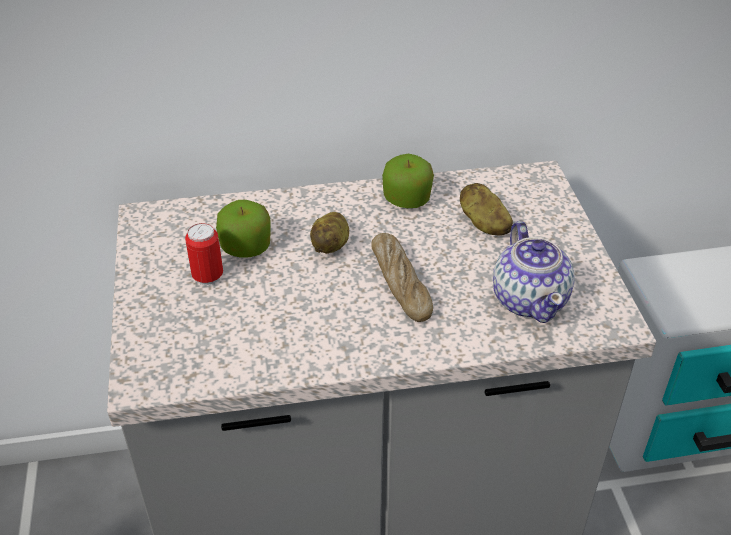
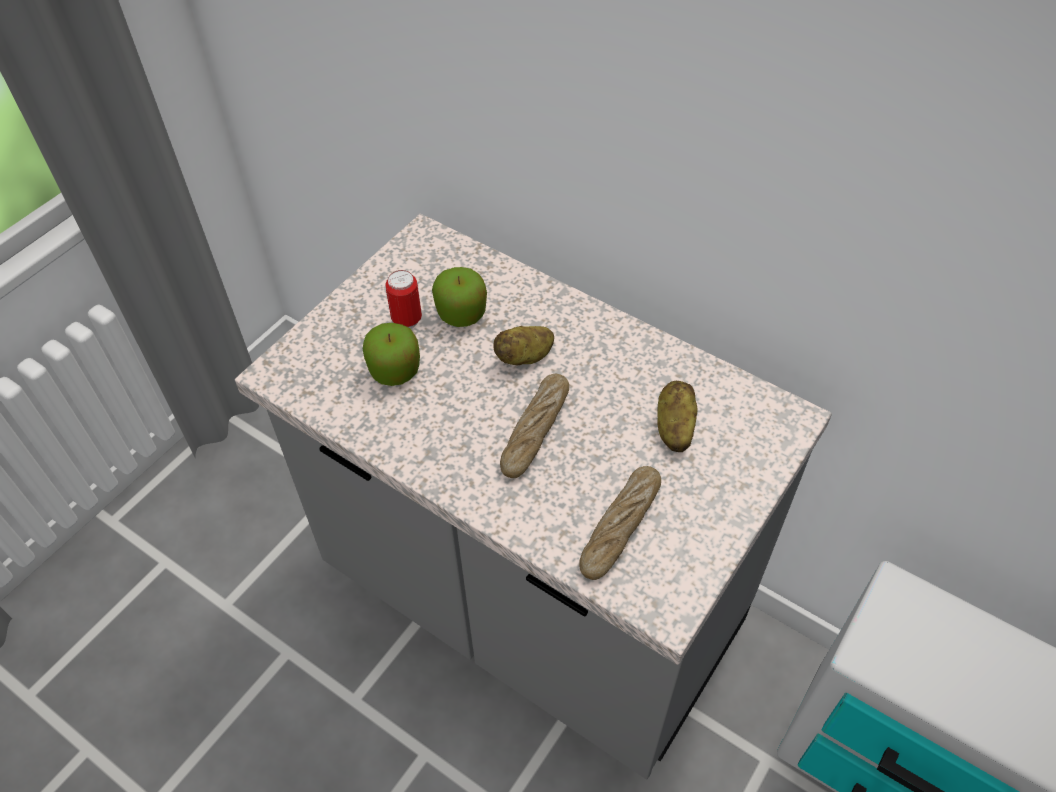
camera: 45 degrees right, 10 degrees up
apple [382,154,434,208] -> apple moved to [363,323,420,386]
teapot [493,221,575,323] -> bread [579,466,661,580]

